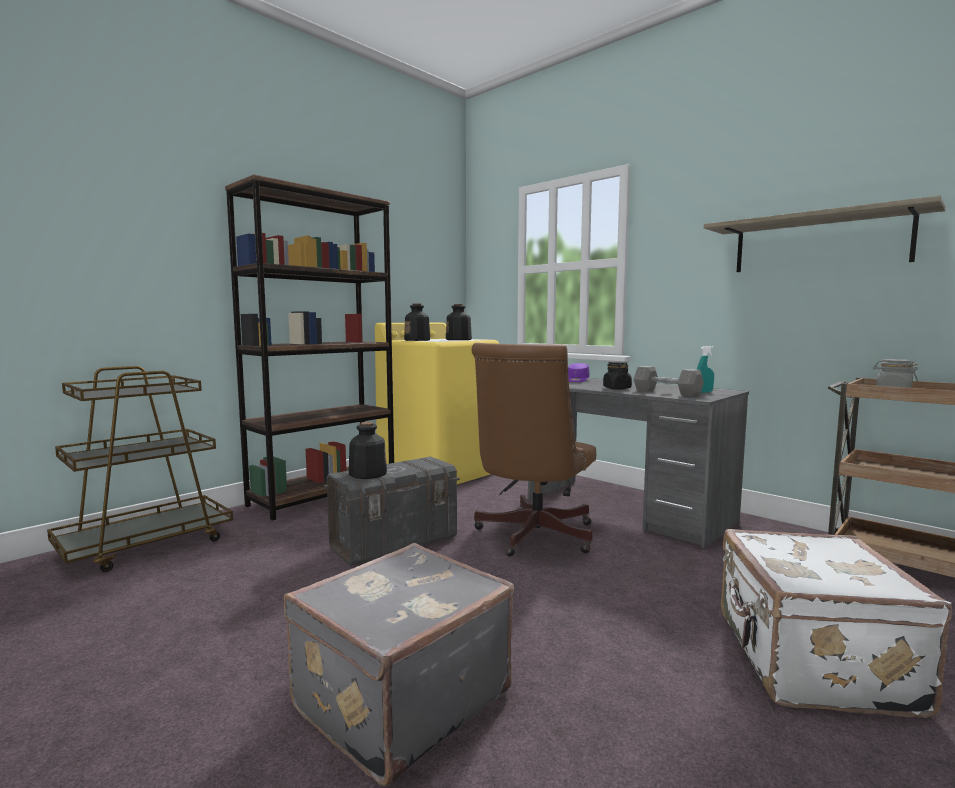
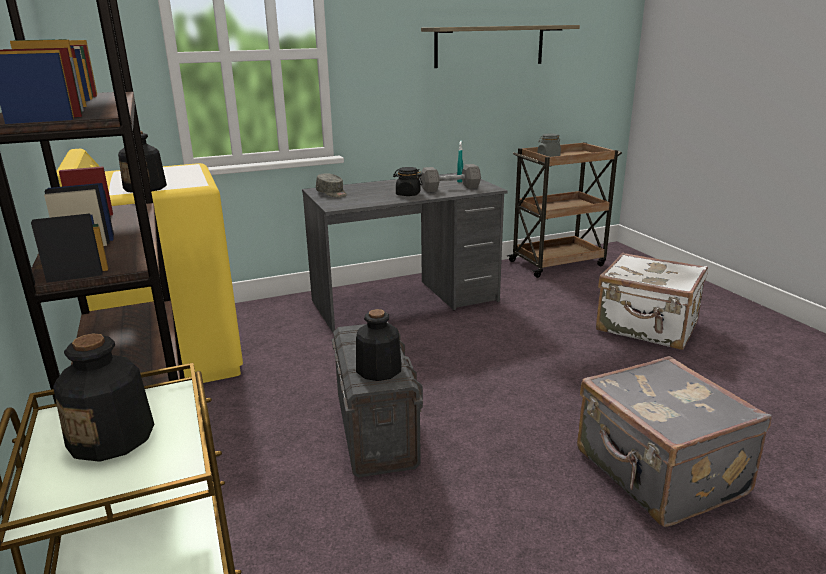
camera: 65 degrees left, 15 degrees up
bottle [446,304,472,340] -> bottle moved to [53,334,154,462]
brown office chair [472,343,596,557] -> none
purple cap [568,363,590,382] -> grey cap [316,173,347,197]

